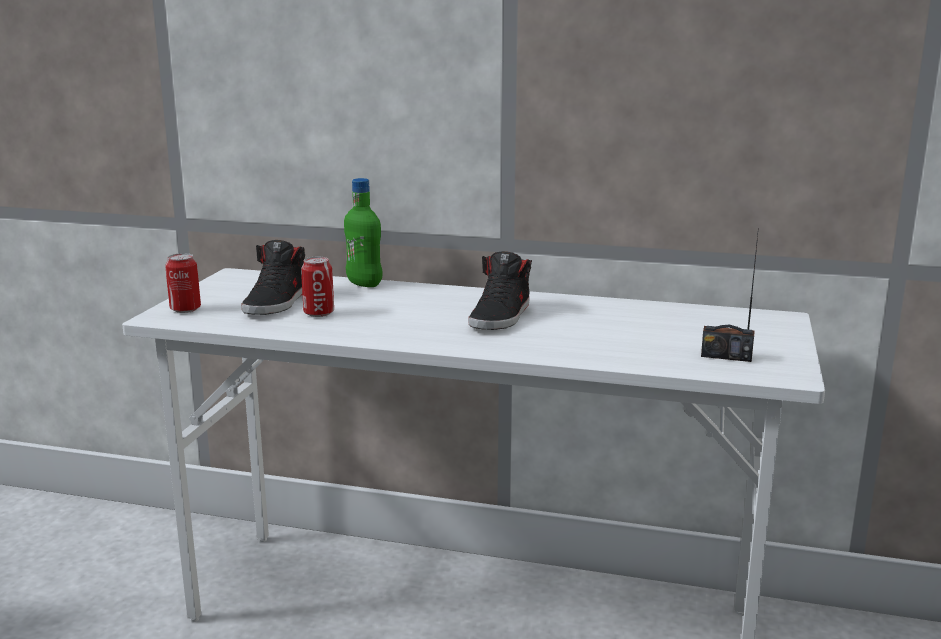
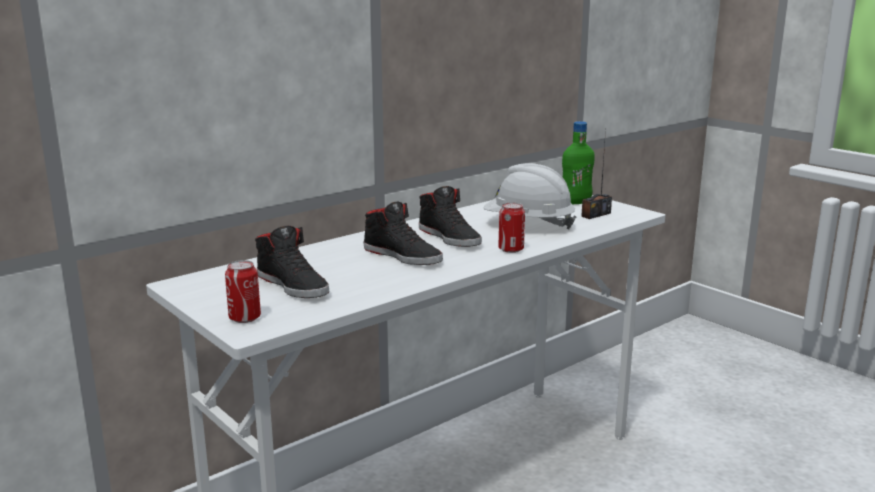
camera: 55 degrees left, 0 degrees up
can [301,257,334,317] -> can moved to [498,202,525,253]
green bottle [344,178,383,287] -> green bottle moved to [562,121,595,204]
none -> black shoe [363,201,443,265]
none -> white hard hat [484,163,576,230]

